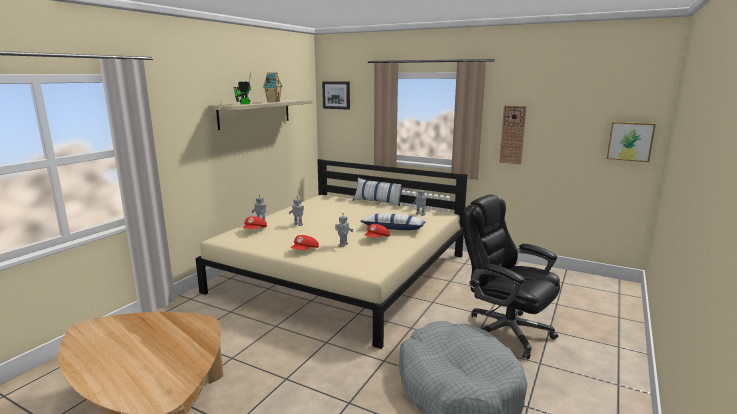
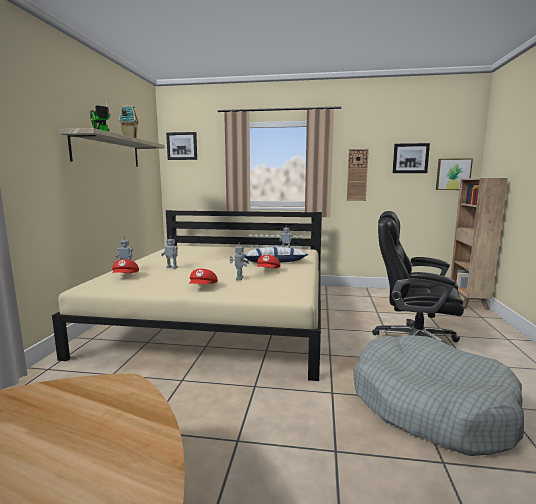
camera: 20 degrees left, 5 degrees down
pillow [353,177,403,206] -> none
none -> picture [392,143,430,173]
none -> brown bookcase [450,178,508,310]

